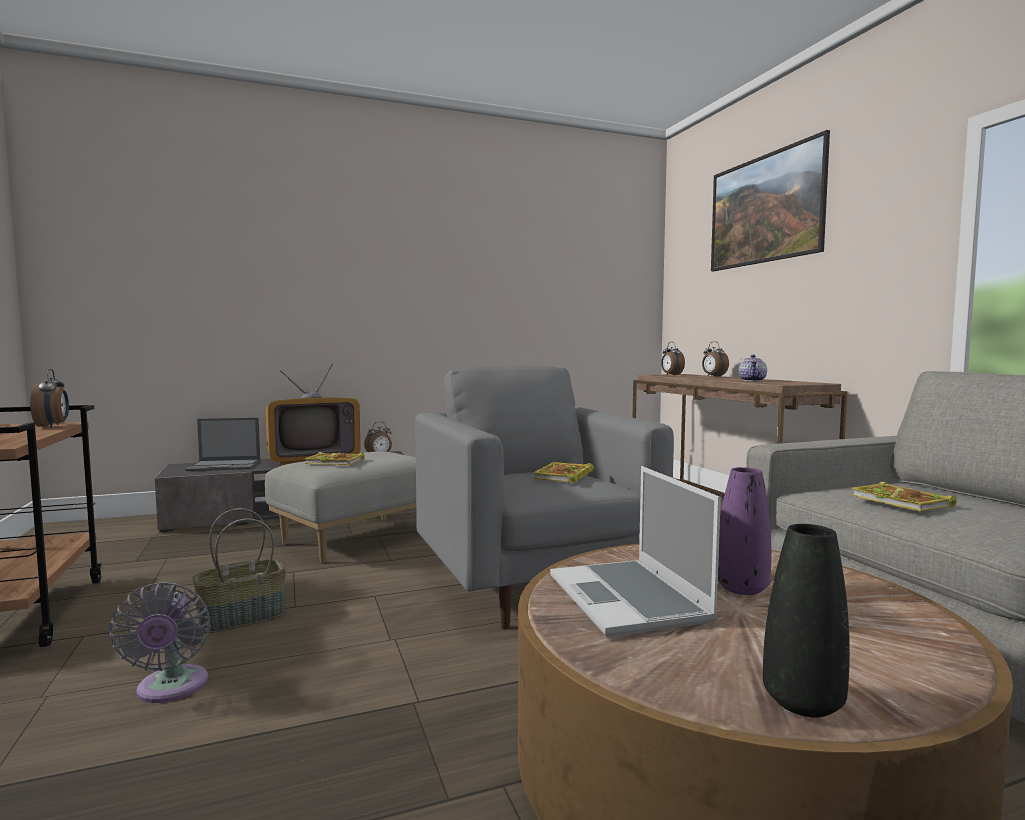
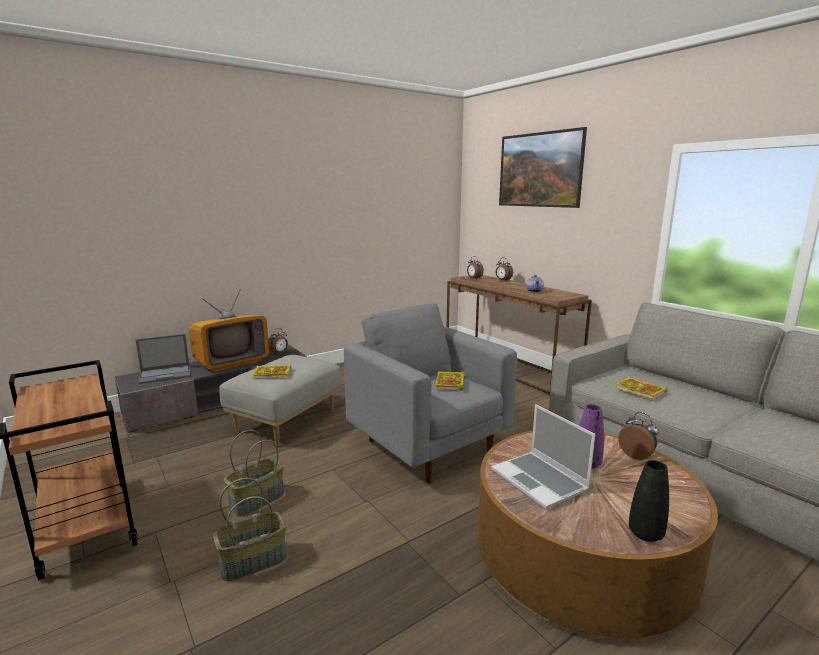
camera: 15 degrees left, 10 degrees up
alarm clock [30,369,69,427] -> alarm clock moved to [618,412,659,460]
grey fan [109,582,211,703] -> basket [213,478,287,582]

